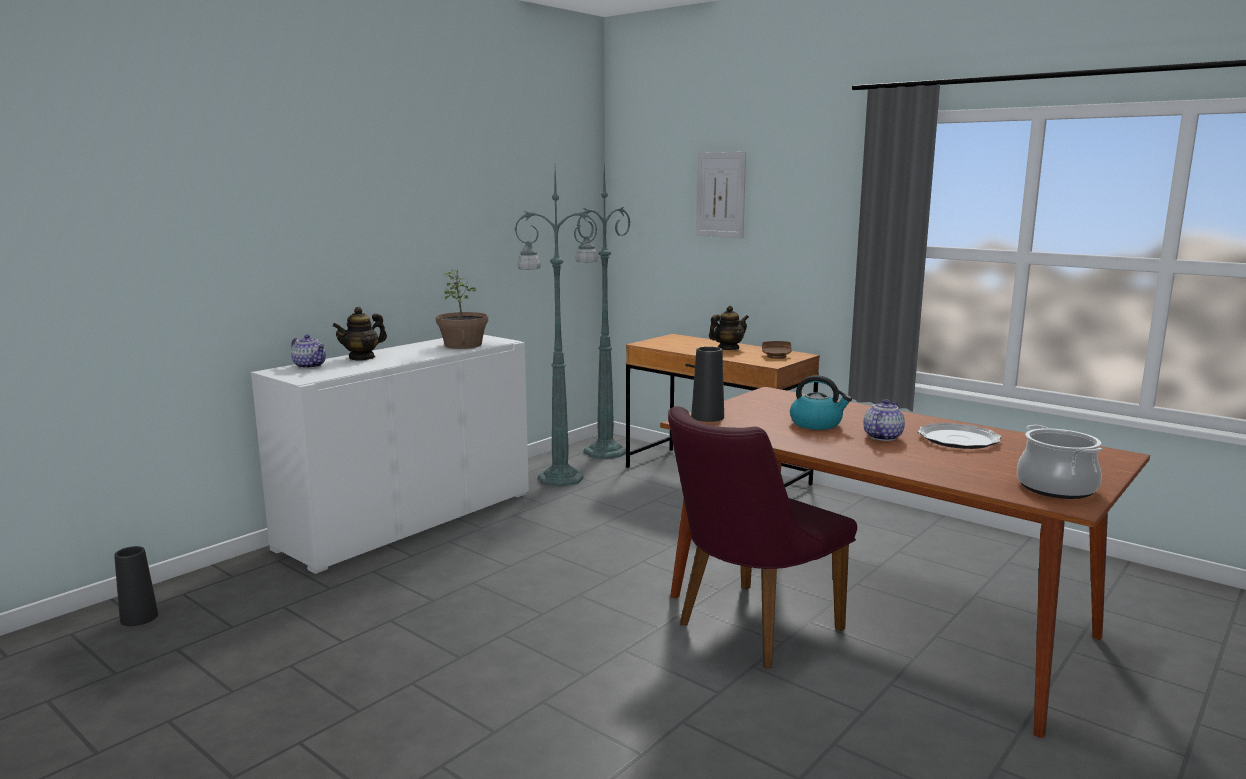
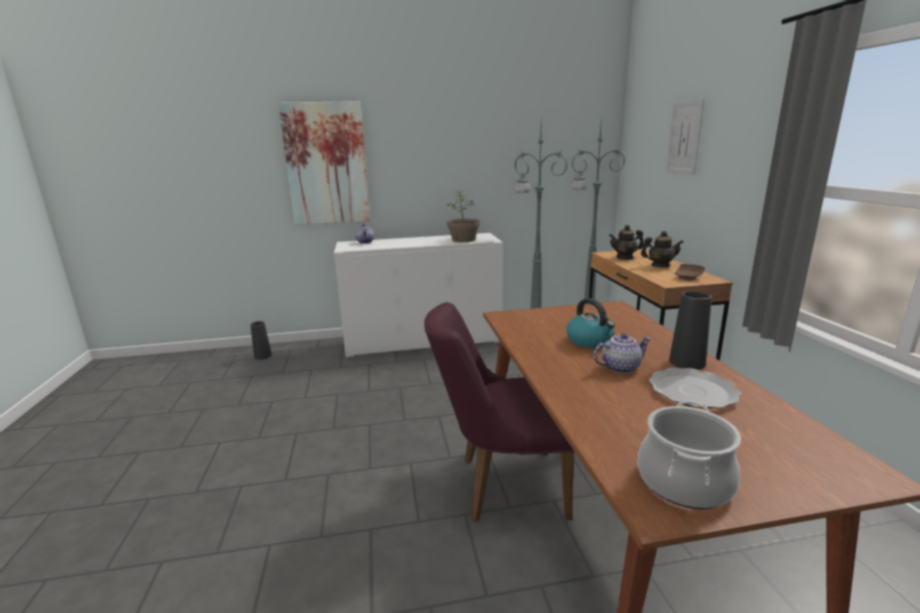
camera: 40 degrees right, 5 degrees up
teapot [332,307,387,361] -> teapot moved to [609,225,644,260]
black vase [691,346,724,422] -> black vase moved to [669,291,712,370]
none -> picture [278,101,371,225]

